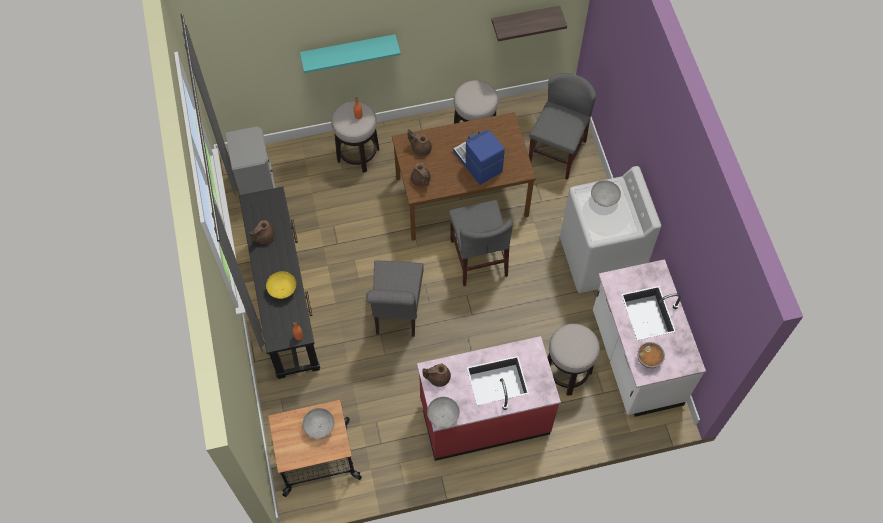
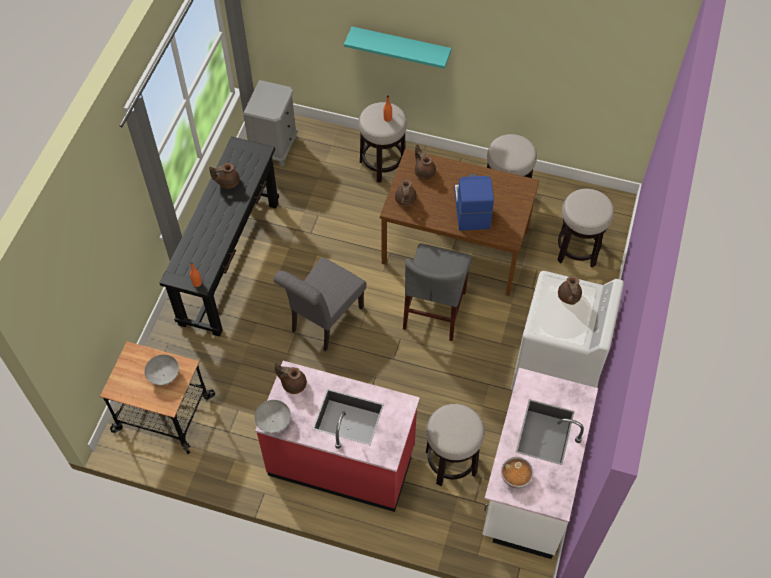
camera: 30 degrees right, 5 degrees down
yellow bowl [266,271,296,299] -> none
shelf [491,6,567,41] -> none
grey chair [529,73,596,180] -> stool [557,188,614,268]
grey bowl [591,180,621,207] -> brown teapot [558,276,582,305]

